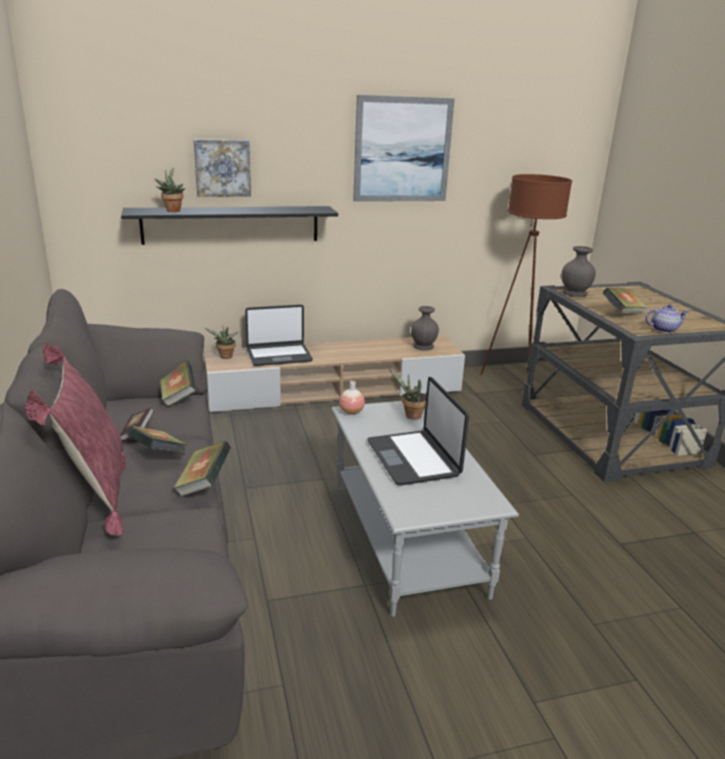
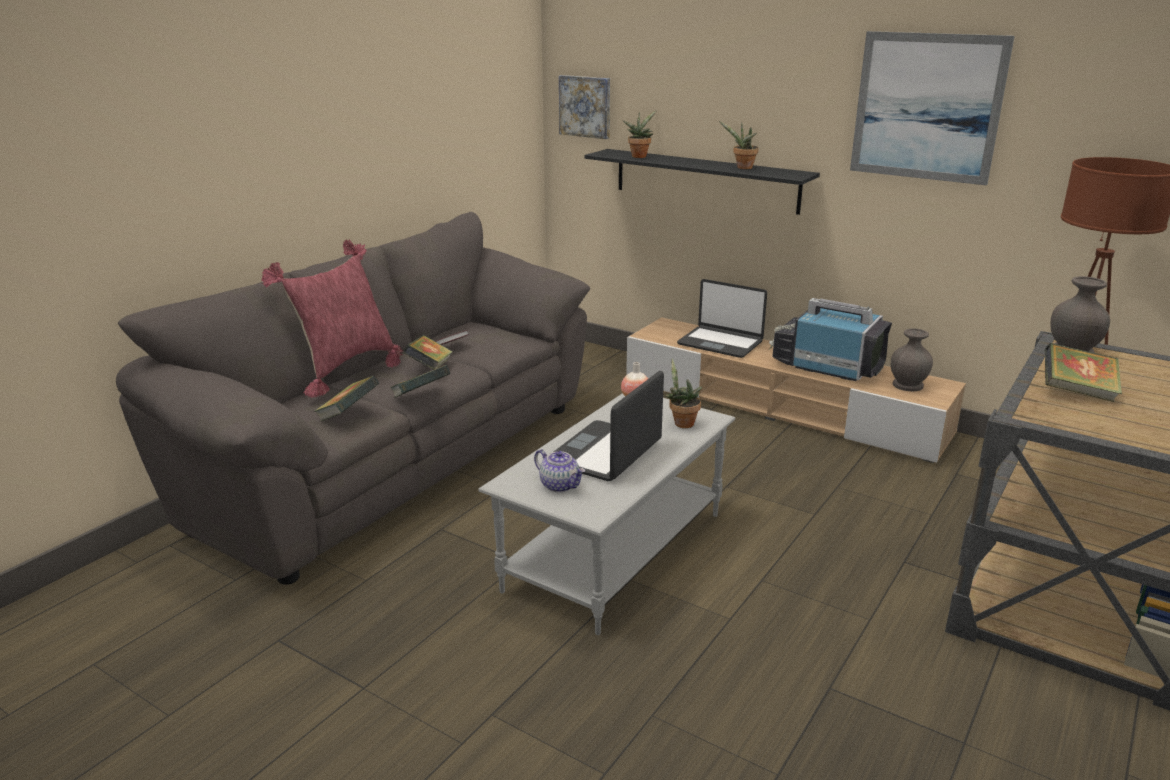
camera: 50 degrees right, 0 degrees up
book [160,361,196,407] -> book moved to [313,376,379,421]
picture [194,139,251,197] -> picture moved to [559,75,610,139]
potted plant [205,327,238,359] -> potted plant moved to [719,121,759,169]
teapot [645,304,689,333] -> teapot moved to [534,449,585,492]
none -> television [769,298,892,381]

